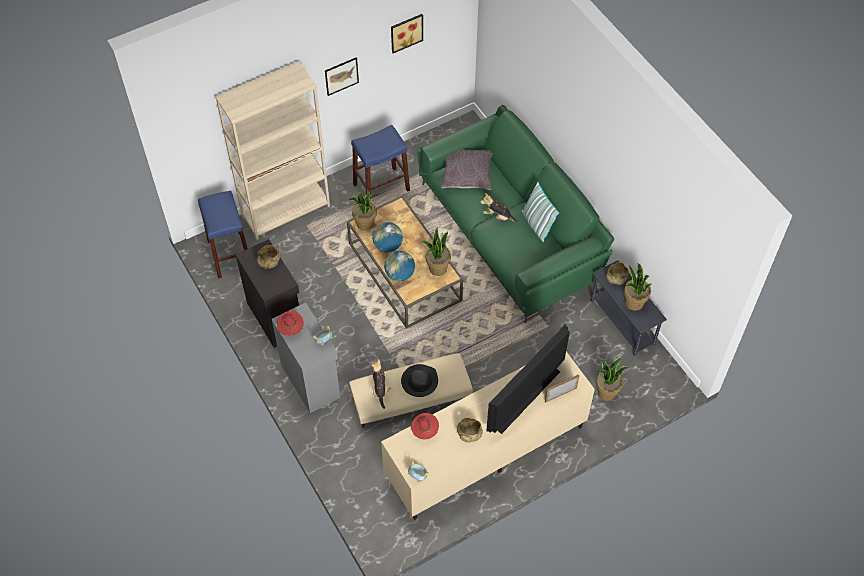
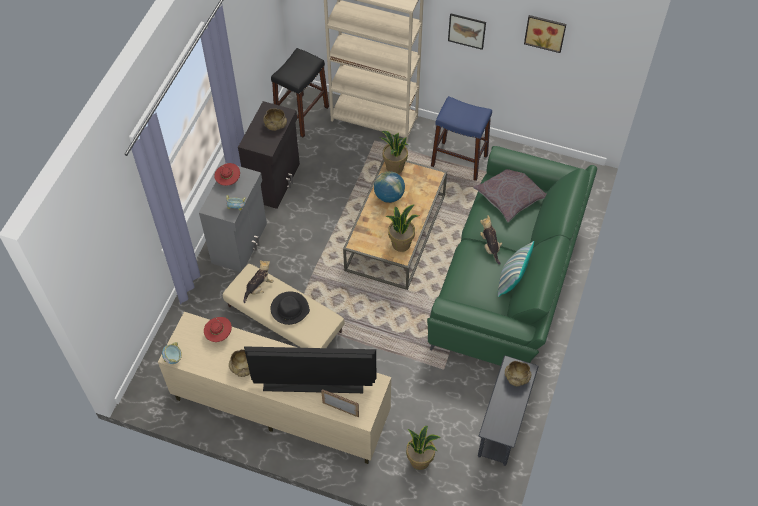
camera: 50 degrees right, 0 degrees up
blue stool [198,190,248,278] -> black stool [271,48,329,137]
globe [384,251,415,282] -> none
potted plant [624,263,651,311] -> none

